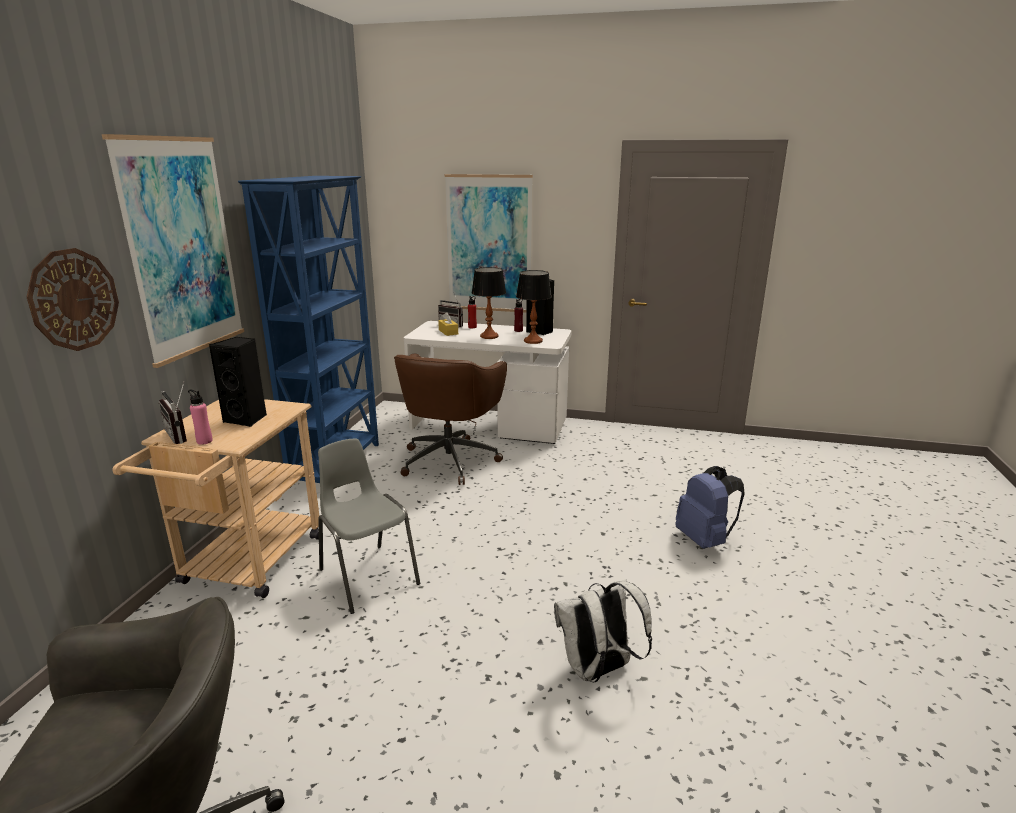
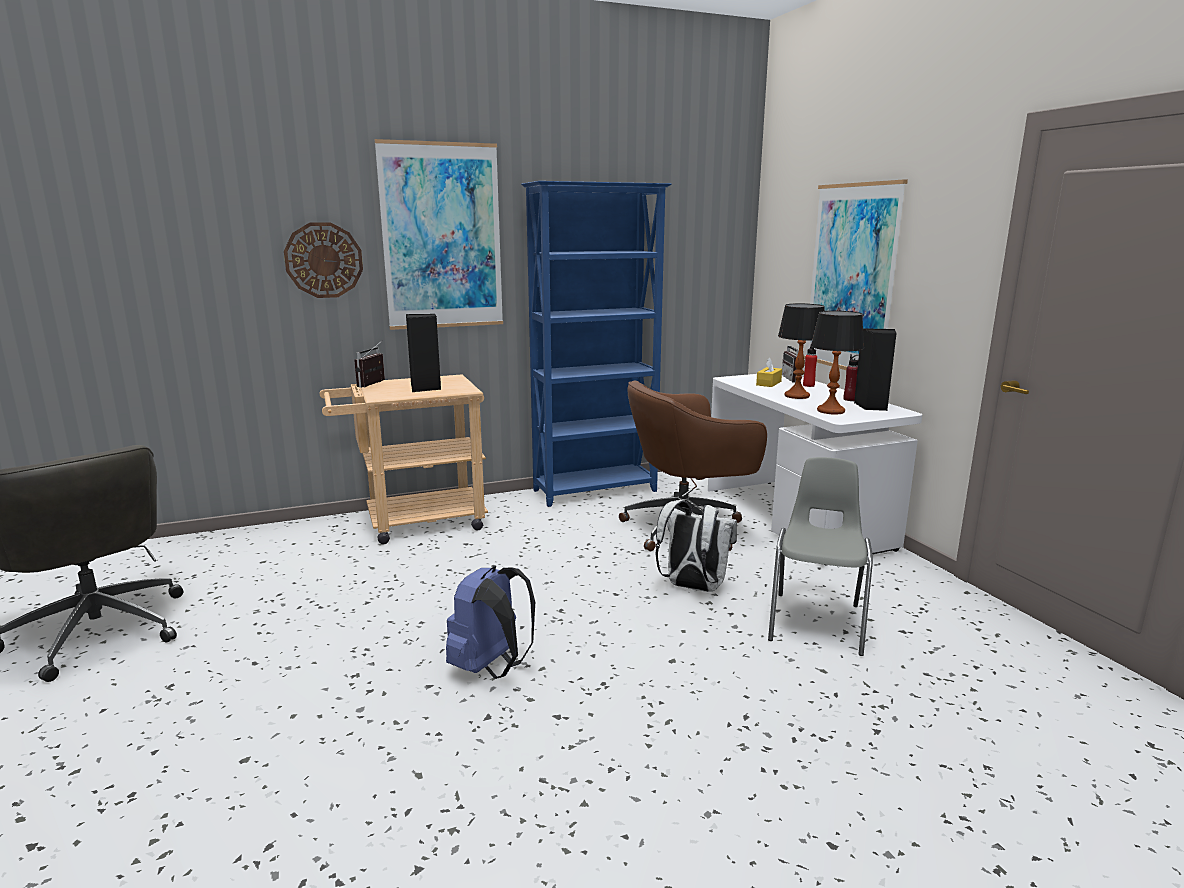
camera: 55 degrees right, 5 degrees down
pink bottle [188,389,213,445] -> none
grey chair [318,438,420,614] -> grey chair moved to [768,457,873,656]
white backpack [554,579,652,682] -> white backpack moved to [656,500,737,592]
blue backpack [676,466,745,549] -> blue backpack moved to [446,566,535,679]

